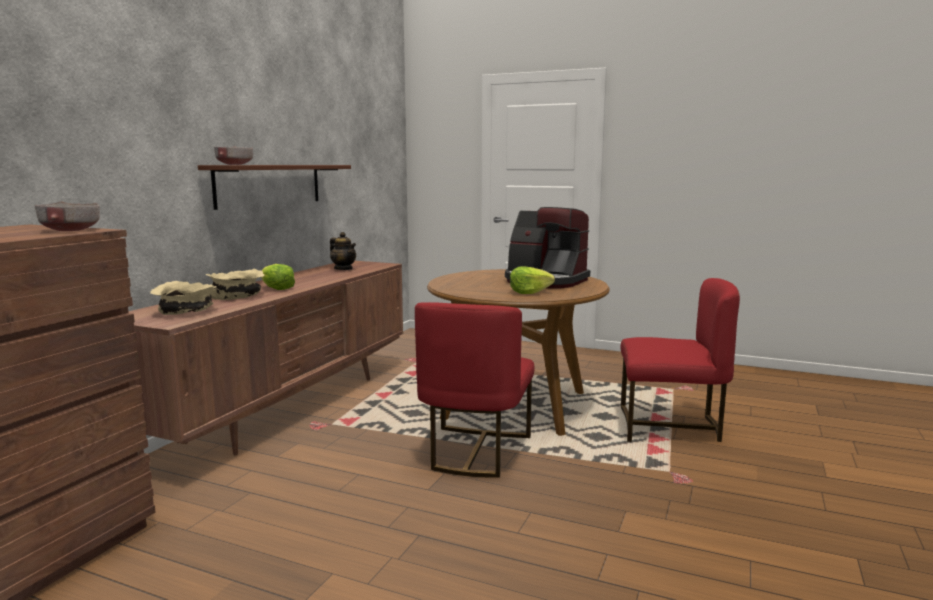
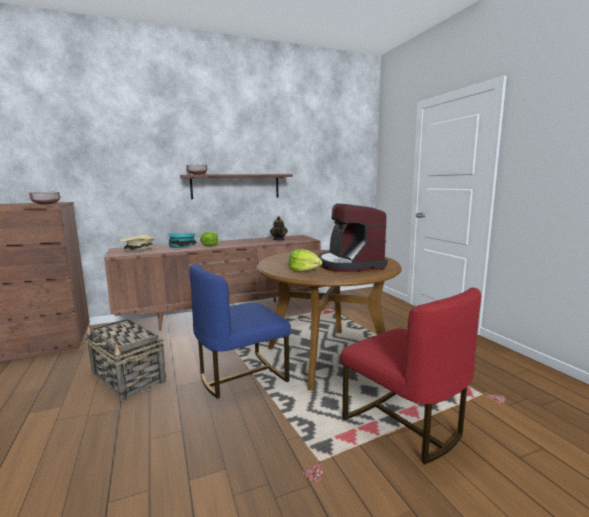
camera: 45 degrees right, 0 degrees up
beige bowl [206,268,264,300] -> turquoise bowl [167,233,197,248]
red chair [415,302,535,478] -> blue chair [189,263,291,399]
none -> basket [84,318,166,401]

